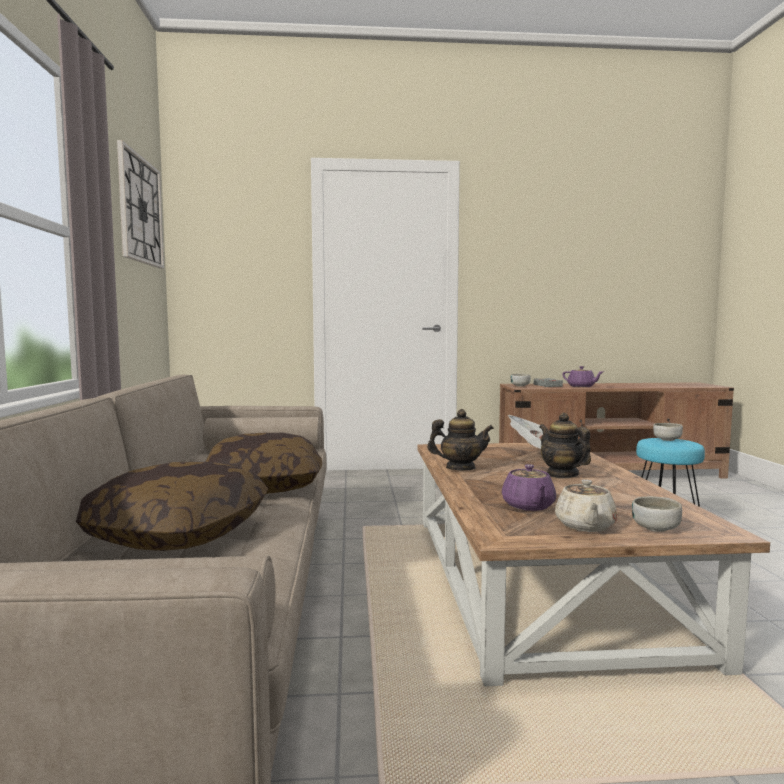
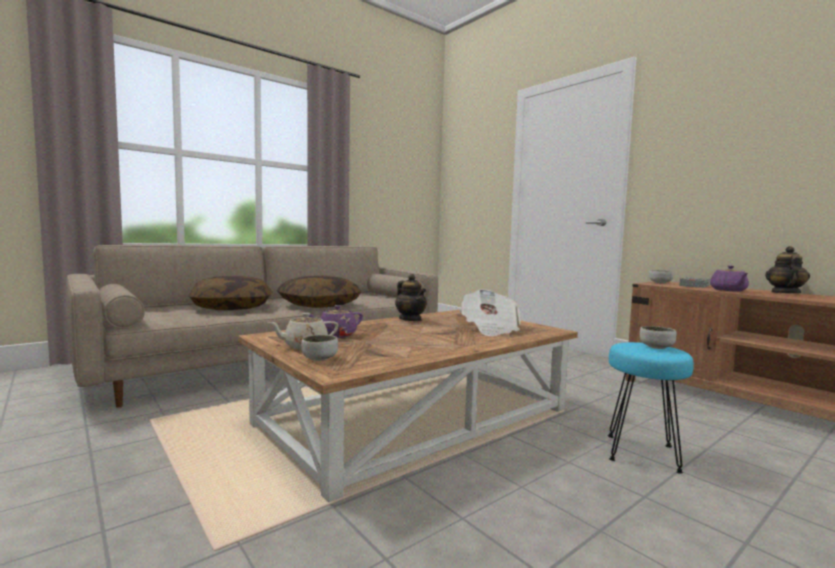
camera: 55 degrees right, 0 degrees up
wall clock [117,140,164,269] -> none
teapot [539,413,591,478] -> teapot moved to [765,246,810,293]

